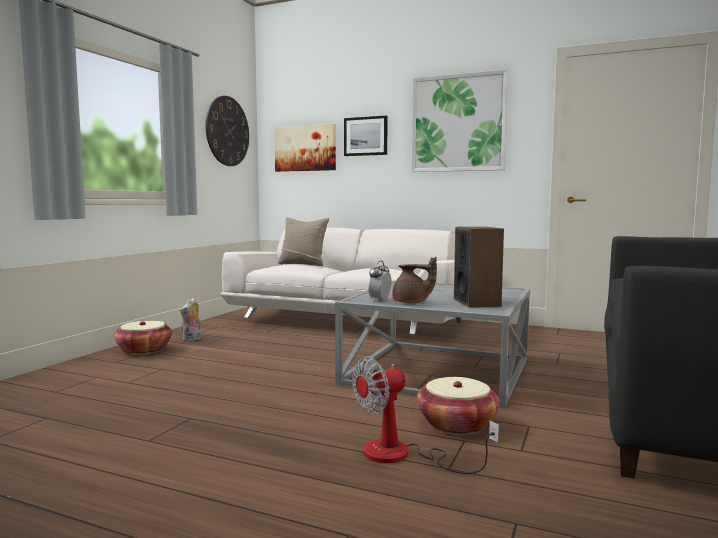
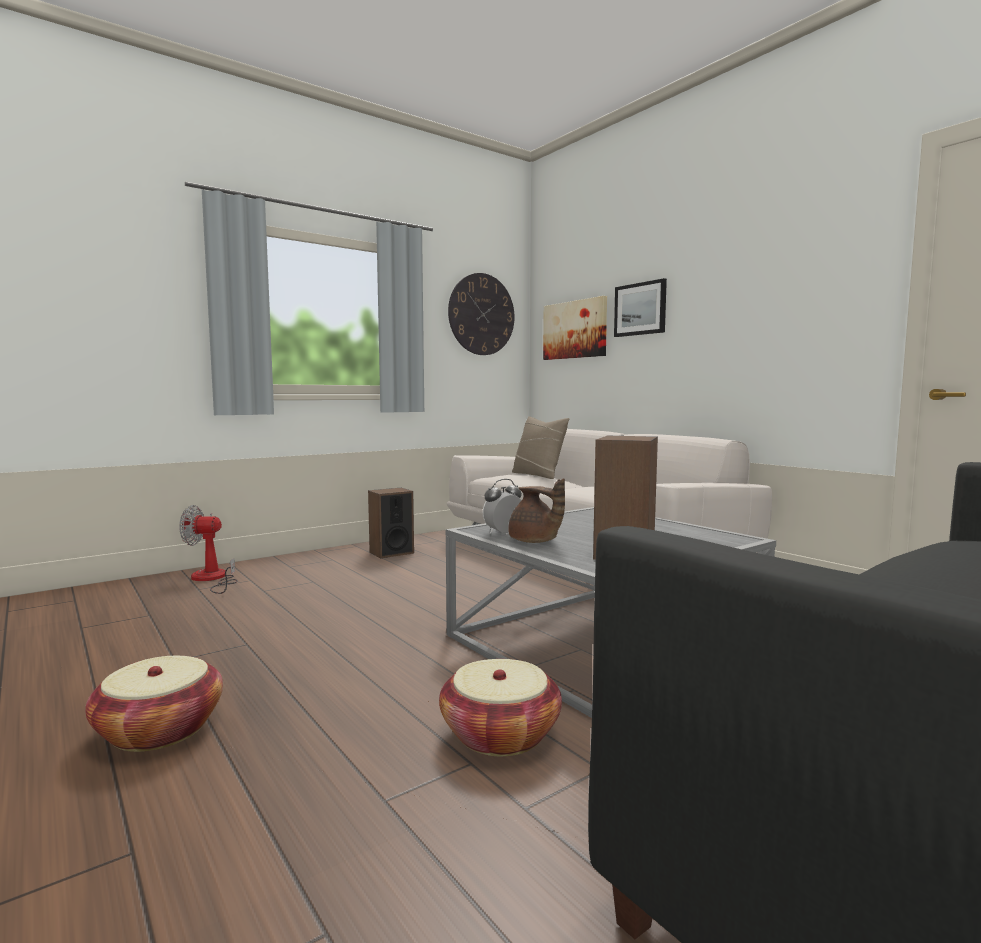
camera: 30 degrees right, 0 degrees up
basket [114,321,172,355] -> basket moved to [85,656,223,752]
plush toy [180,298,202,342] -> speaker [368,488,414,559]
fan [352,356,499,474] -> fan moved to [179,505,238,594]
picture [412,69,508,172] -> none

